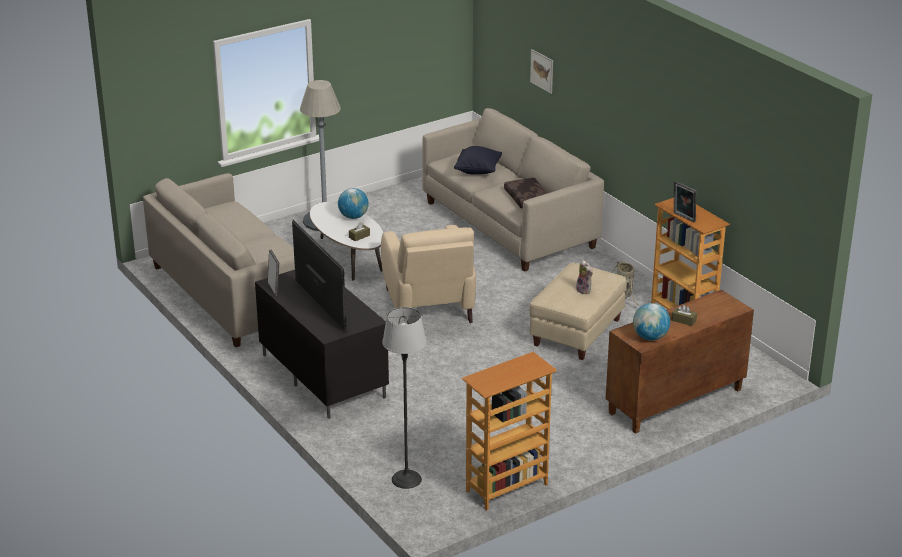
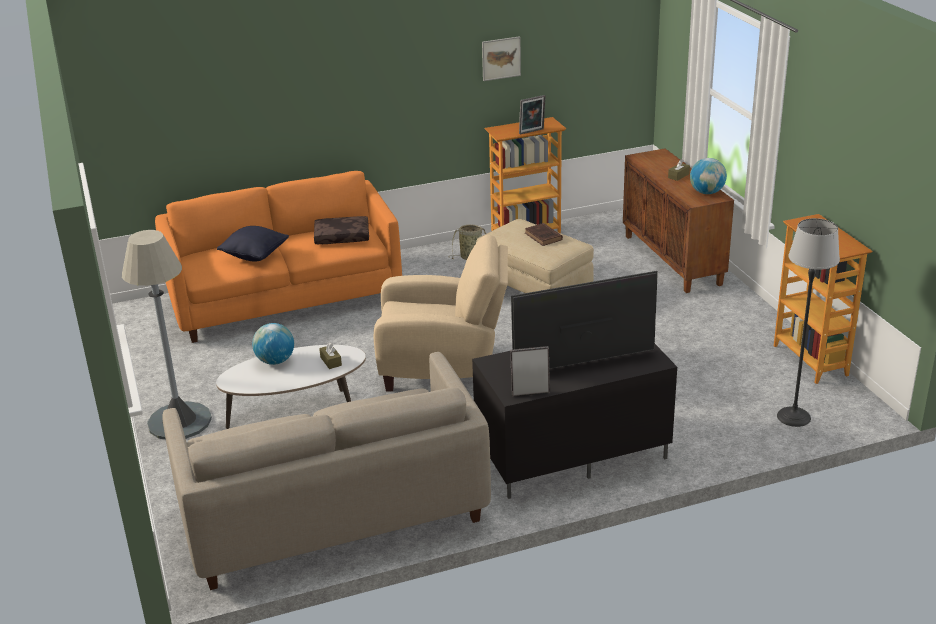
camera: 75 degrees left, 0 degrees up
beige sofa [422,108,604,272] -> orange sofa [155,171,402,343]
picture [530,49,553,94] -> picture moved to [482,36,521,81]
plush toy [576,260,593,294] -> brown book [525,223,563,246]

